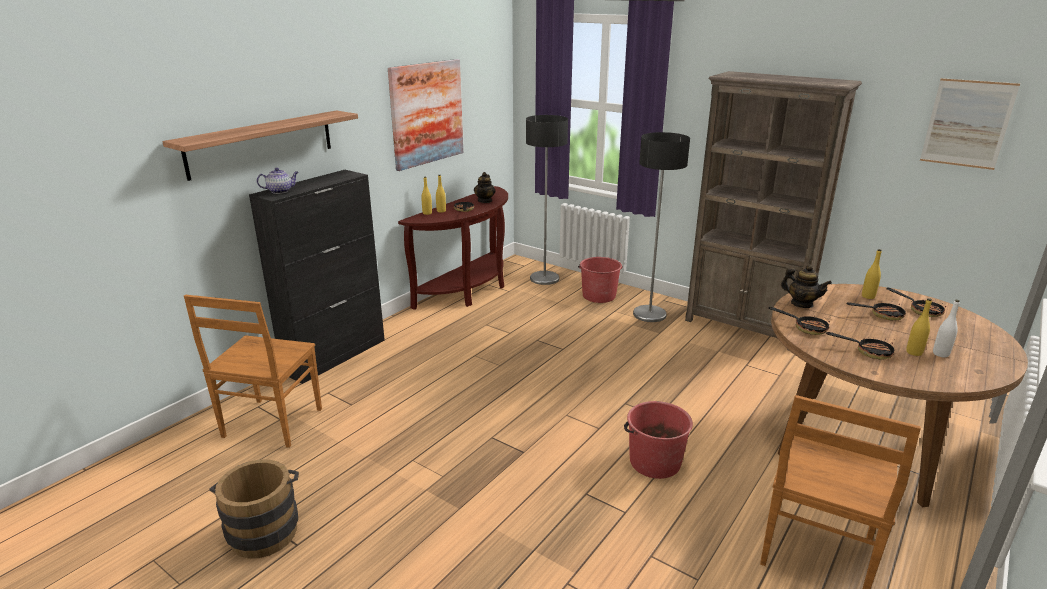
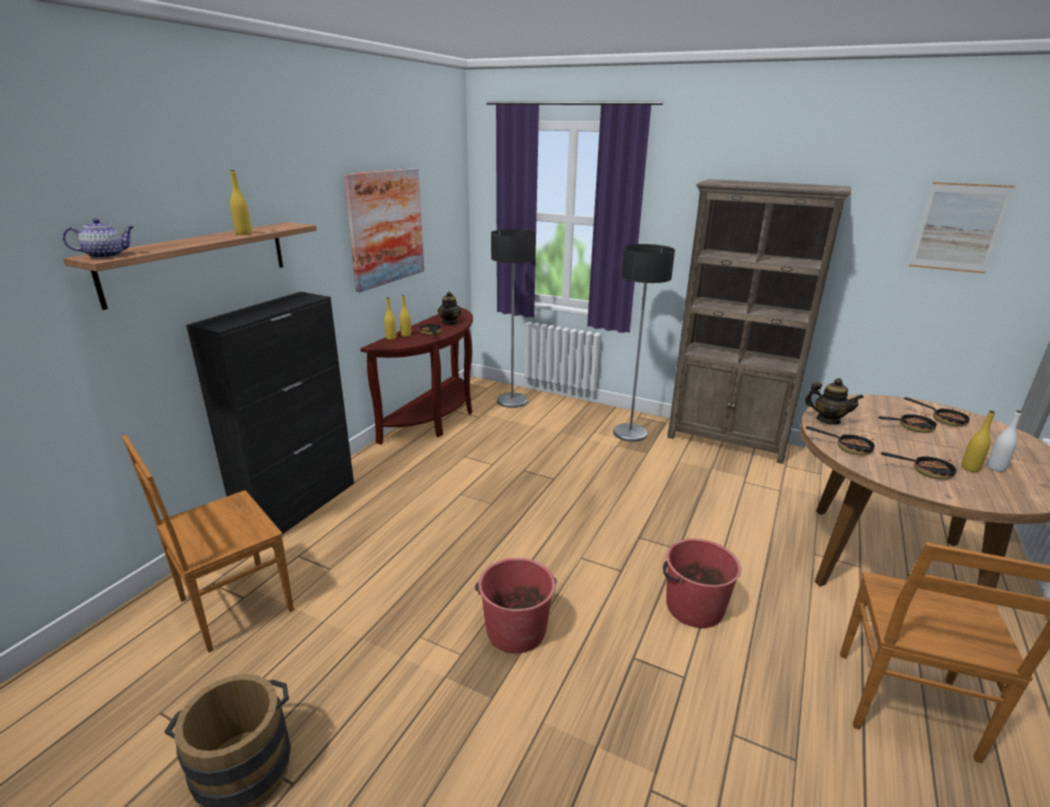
camera: 10 degrees left, 0 degrees up
brown chair [184,295,322,448] -> brown chair turned 45 degrees clockwise [122,435,294,653]
teapot [257,168,299,194] -> teapot moved to [62,219,134,258]
red bucket [578,257,623,303] -> red bucket moved to [475,558,557,653]
yellow bottle [862,249,882,299] -> yellow bottle moved to [230,170,252,235]

